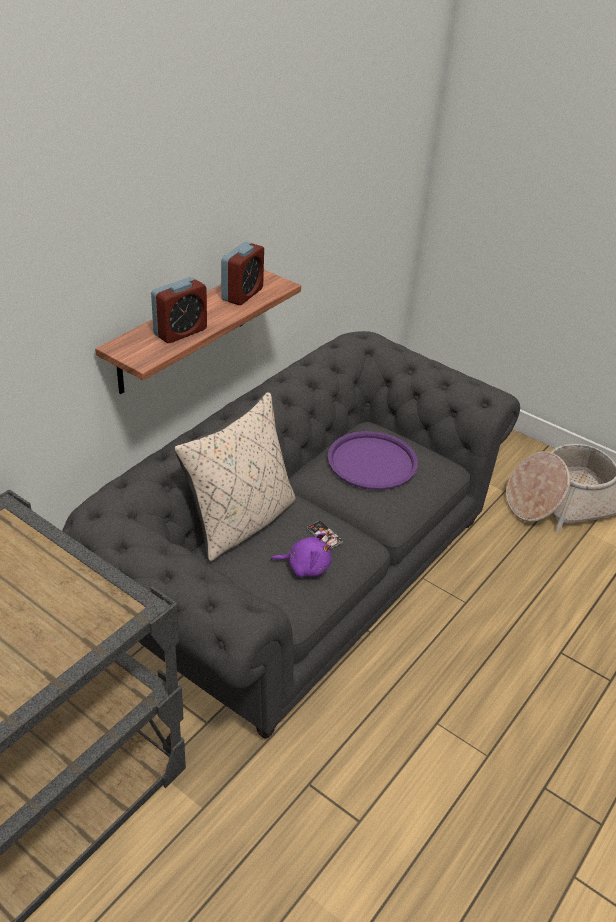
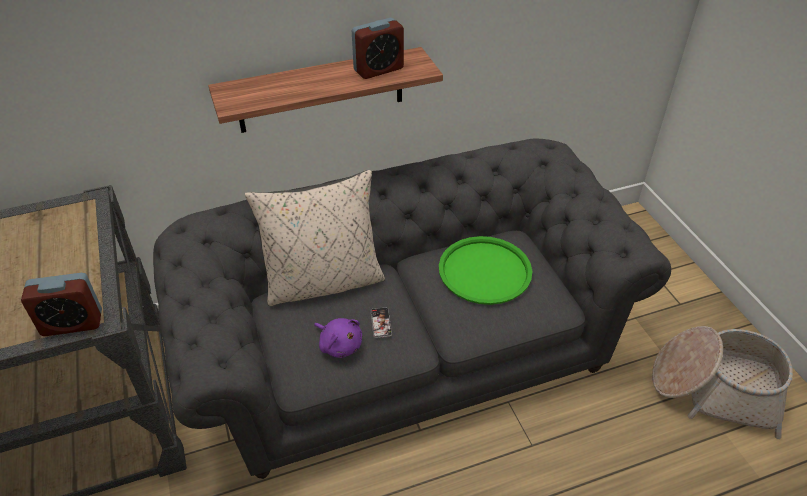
camera: 35 degrees right, 5 degrees up
alarm clock [151,277,207,343] -> alarm clock moved to [21,273,102,336]
purple tray [328,431,418,490] -> green tray [439,236,532,305]

